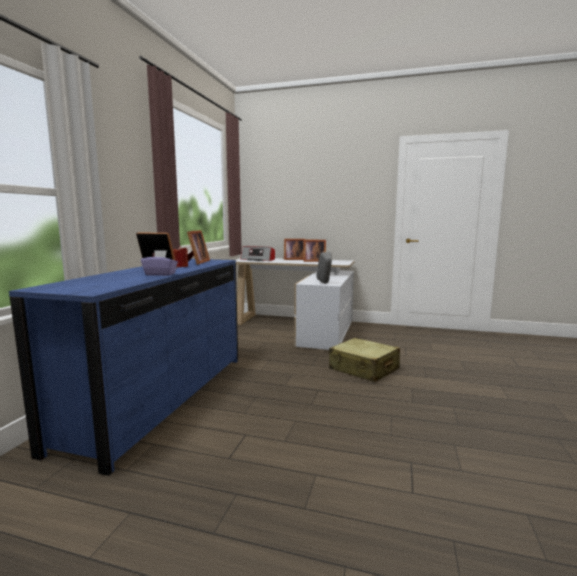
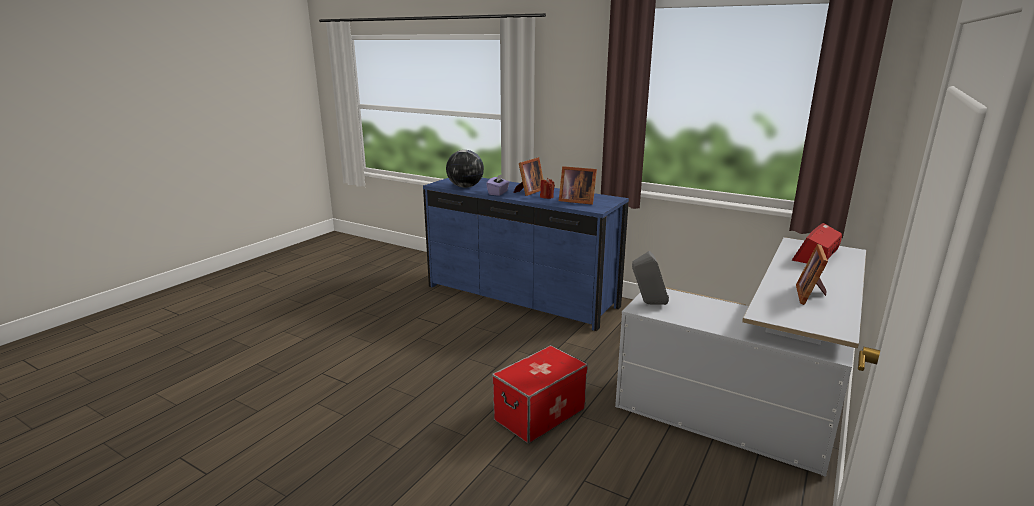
camera: 105 degrees right, 10 degrees up
picture frame [284,239,305,260] -> none
beige suitcase [329,338,400,382] -> storage box [492,345,588,444]
none -> globe [446,150,484,188]

